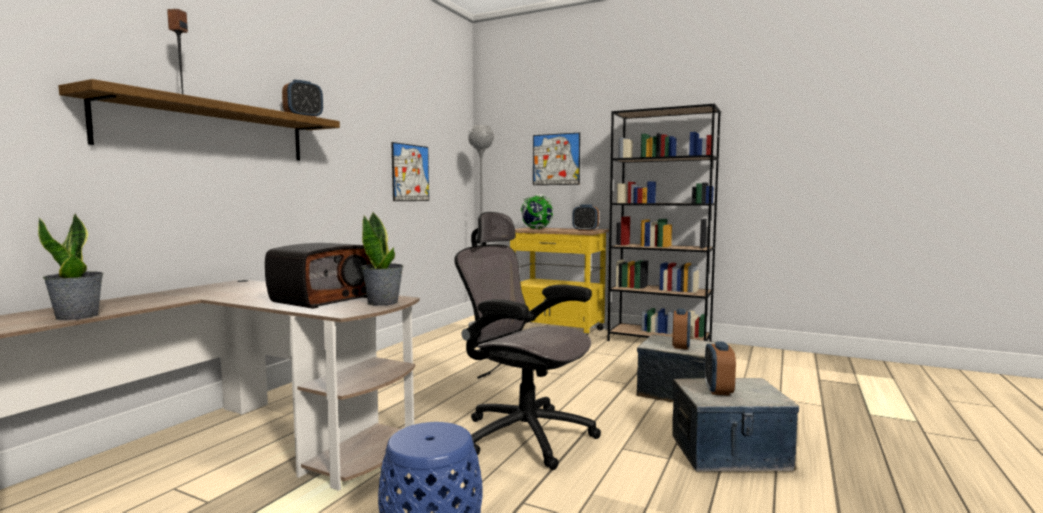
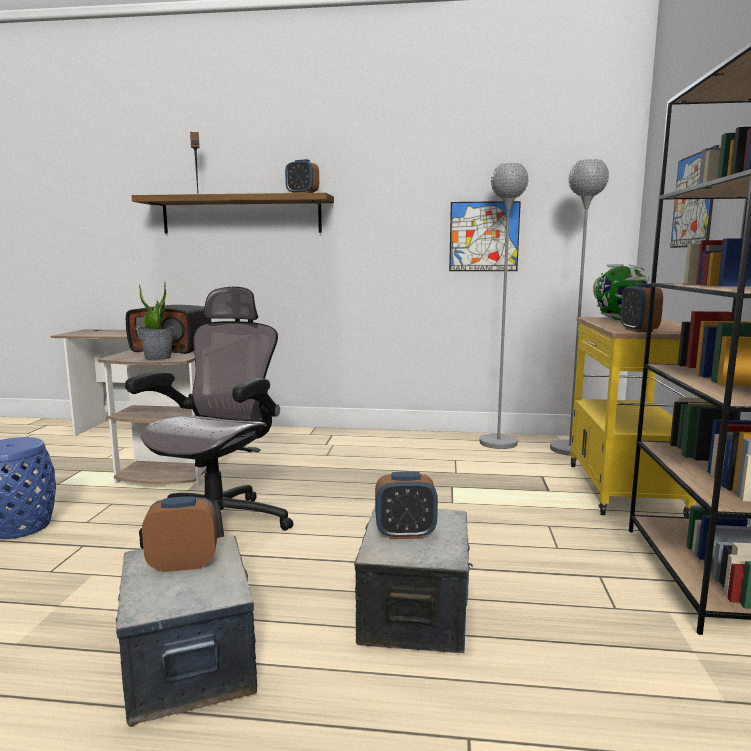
camera: 70 degrees right, 5 degrees up
potted plant [38,213,104,320] -> none
none -> grey floor lamp [479,163,528,449]

